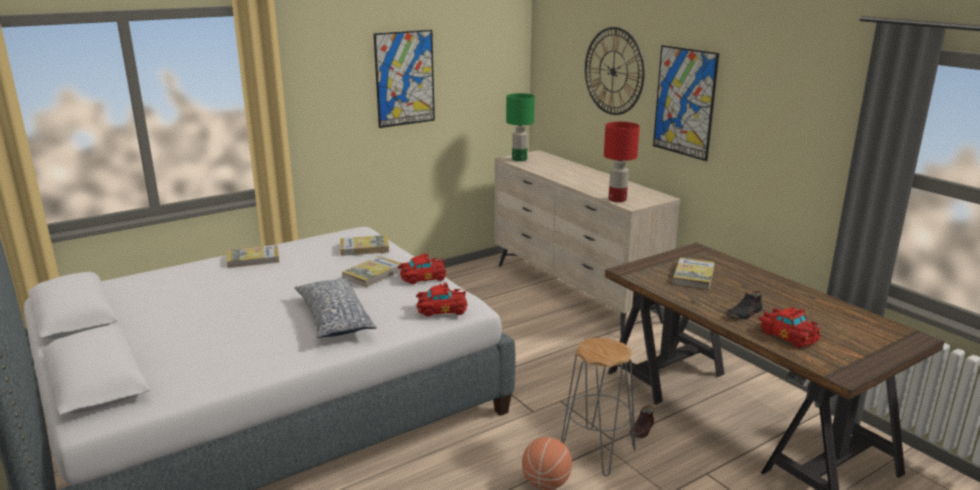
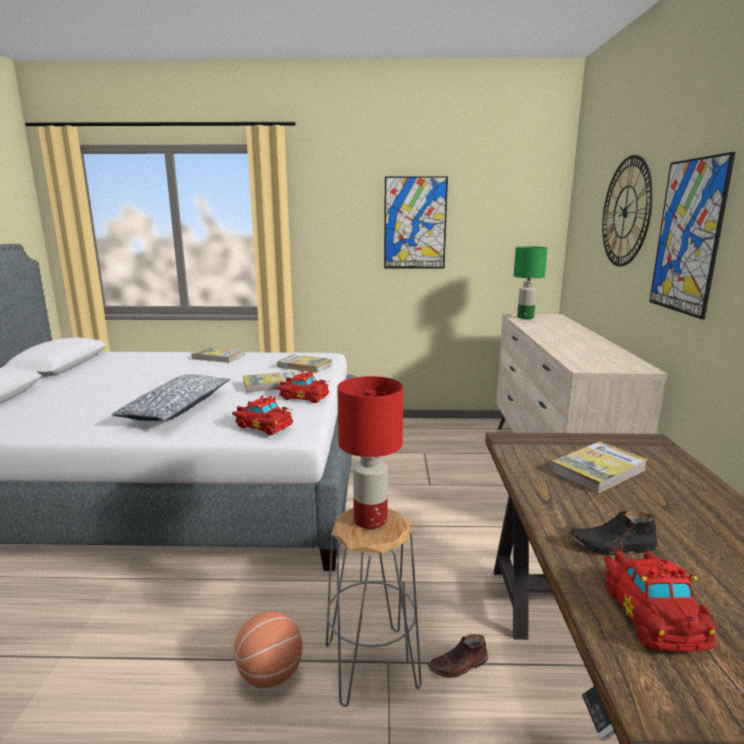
camera: 35 degrees right, 5 degrees down
red table lamp [604,122,640,202] -> red table lamp moved to [337,376,403,529]

